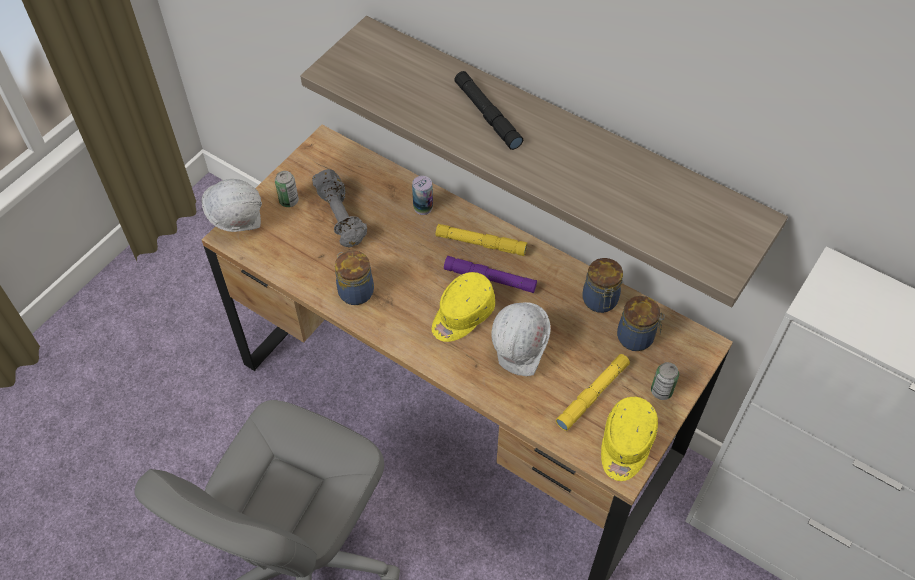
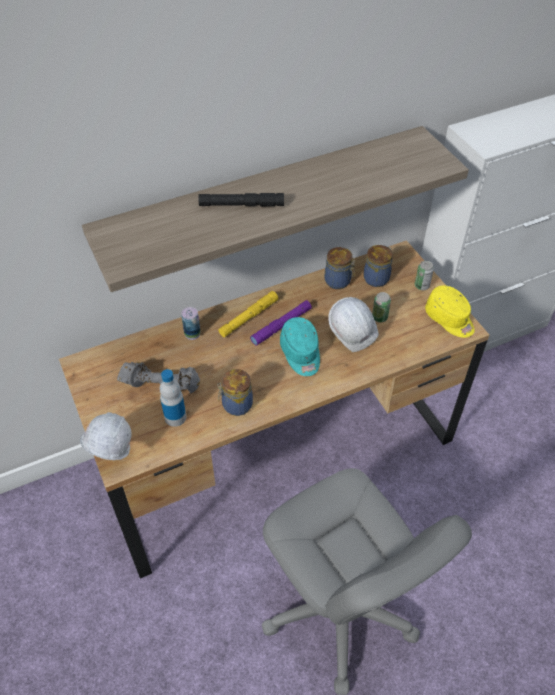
camera: 60 degrees left, 5 degrees down
can [275,171,299,207] -> can moved to [372,292,391,322]
yellow cap [432,272,495,342] -> turquoise cap [280,317,320,376]
yellow flashlight [556,354,630,431] -> none
none -> bottle [160,369,186,427]

